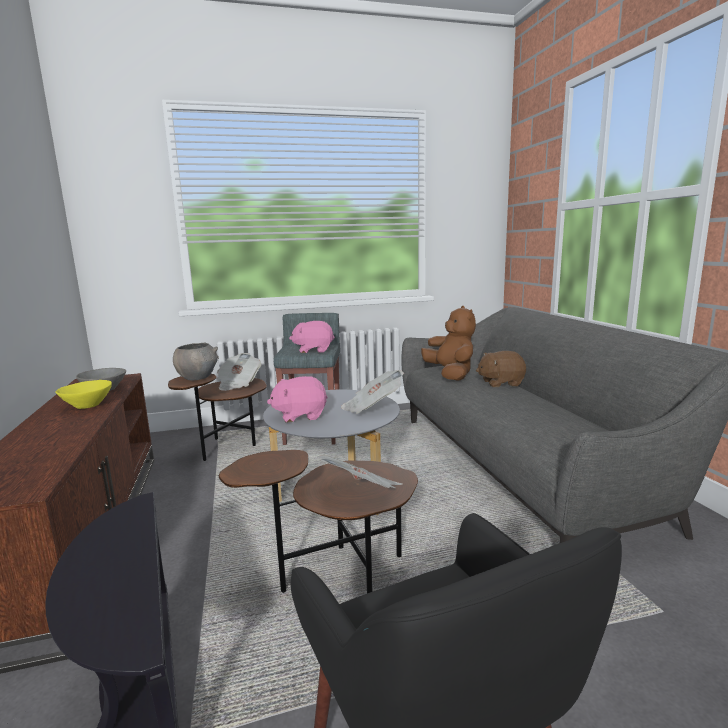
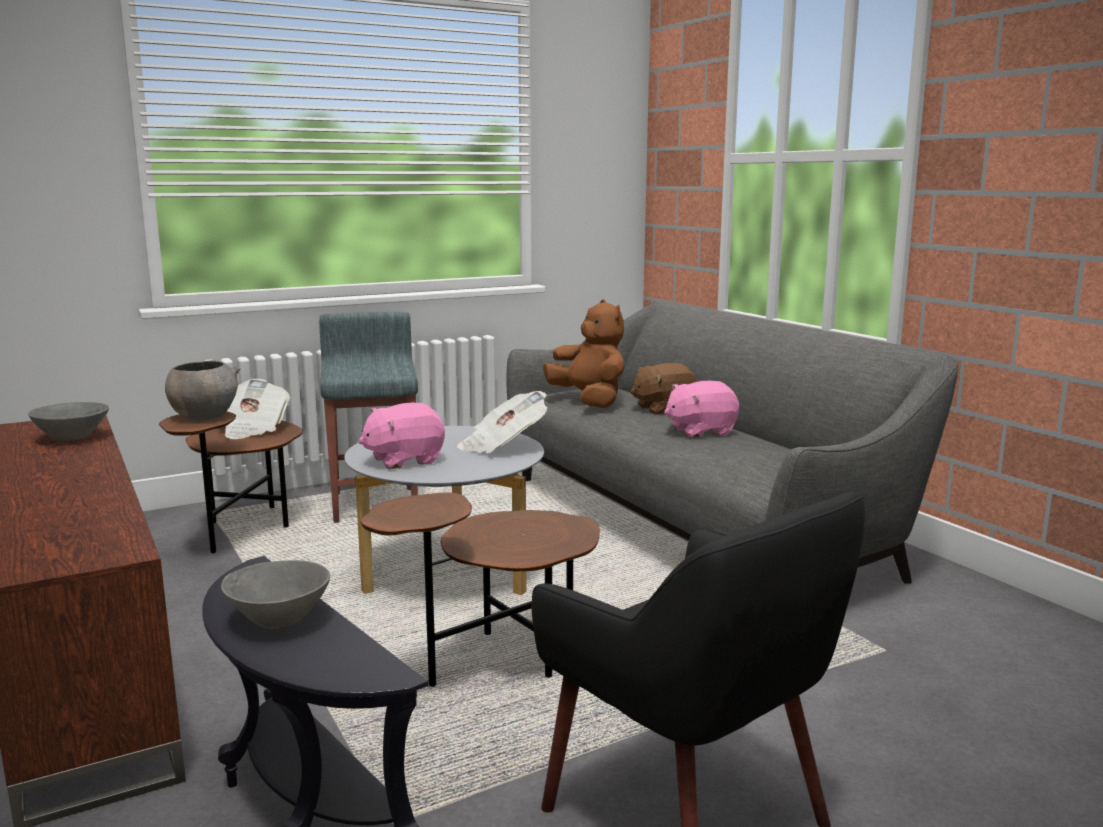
camera: 15 degrees left, 0 degrees up
yellow bowl [55,380,112,409] -> none
pink plush toy [289,321,335,353] -> pink plush toy moved to [664,381,739,438]
newspaper [317,455,402,488] -> none
none -> grey bowl [221,560,330,629]

